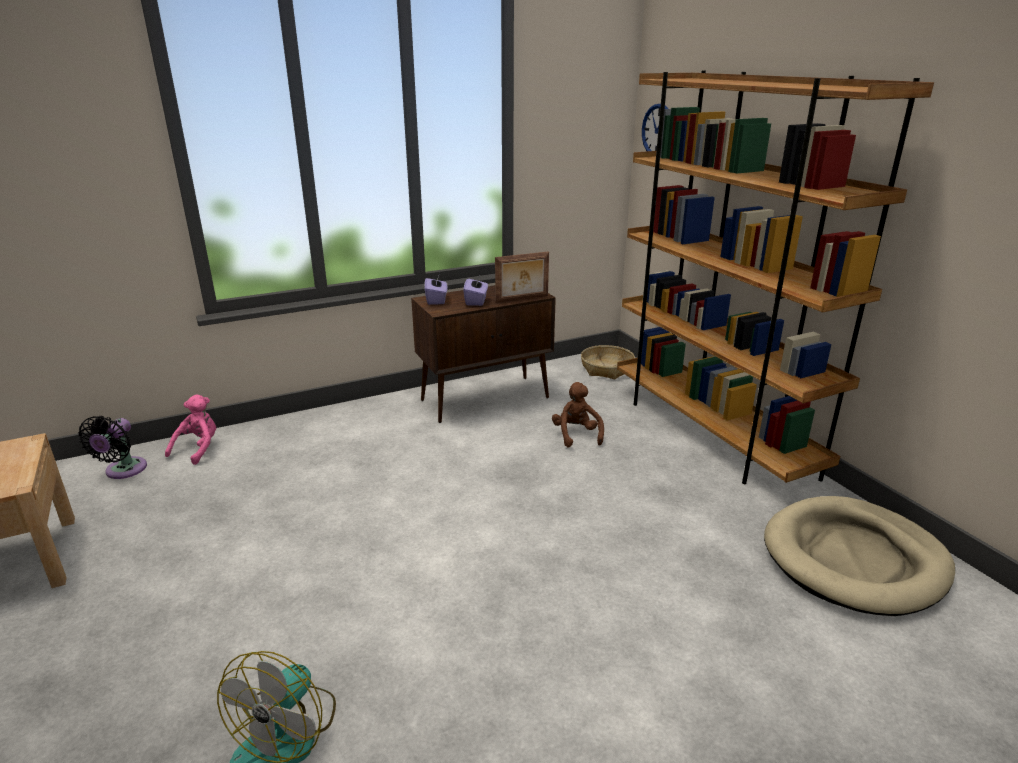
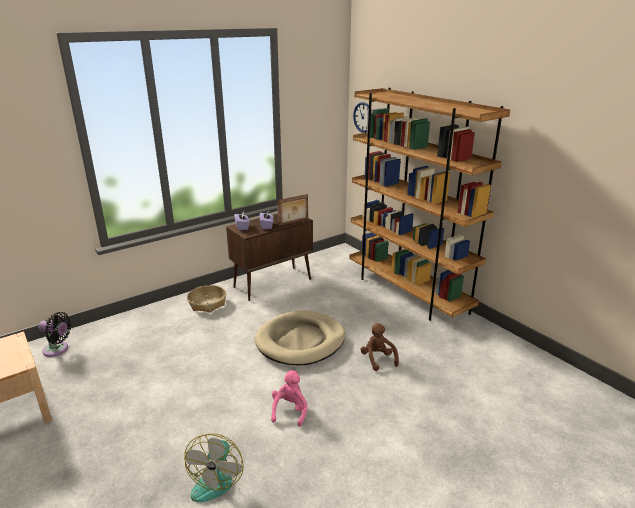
camera: 10 degrees left, 0 degrees up
black fan [78,416,147,479] -> black fan turned 75 degrees counterclockwise [38,312,71,357]
pink plush toy [165,395,216,465] -> pink plush toy moved to [271,370,307,427]
brown plush toy [552,382,604,448] -> brown plush toy moved to [360,323,399,371]
basket [581,345,635,379] -> basket moved to [187,285,226,313]
beige dog bed [764,496,955,616] -> beige dog bed moved to [255,311,345,365]

